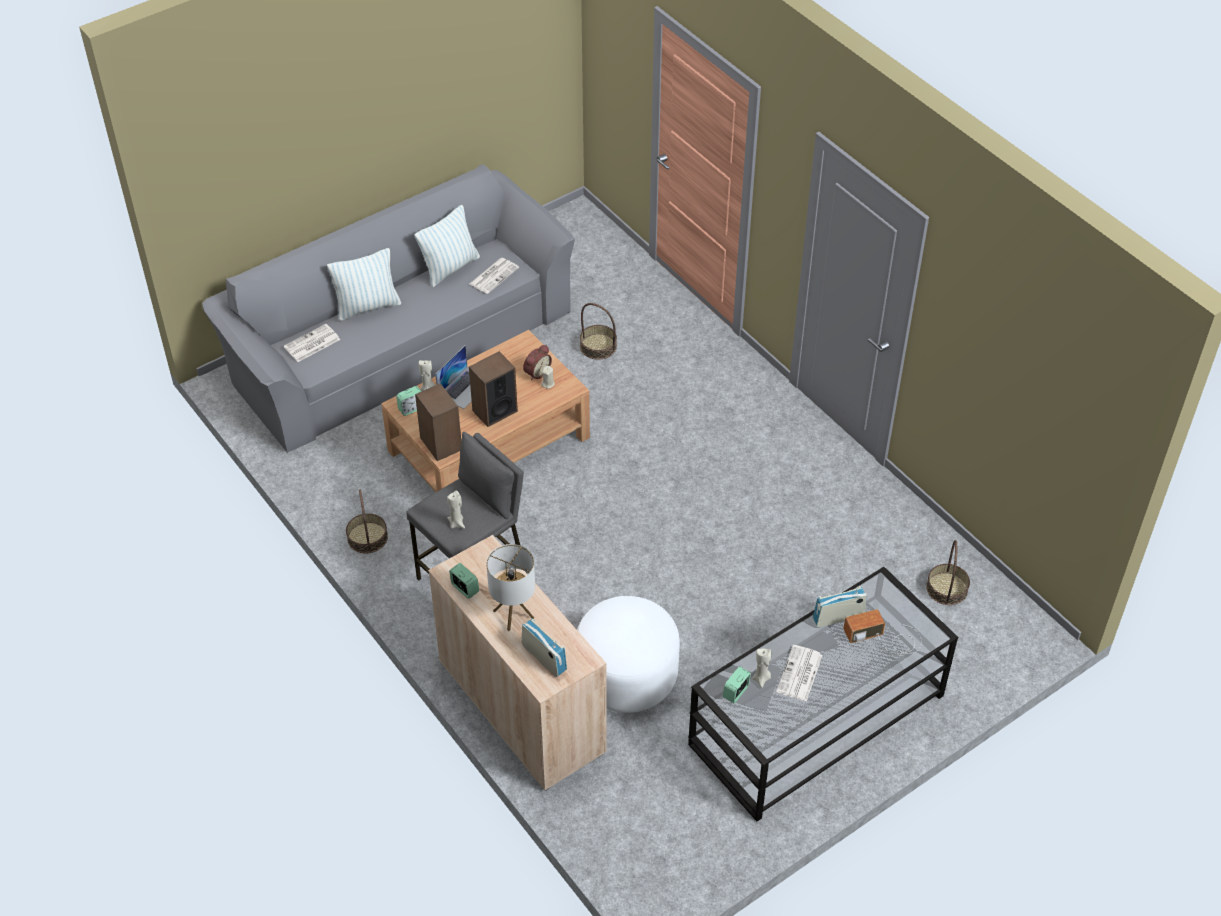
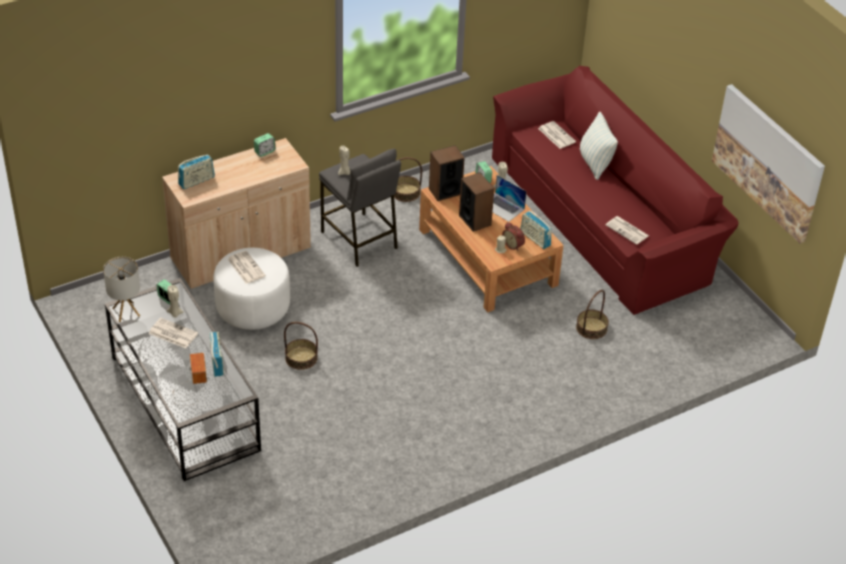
camera: 95 degrees right, 5 degrees down
grey sofa [202,165,575,453] -> red sofa [492,66,739,315]
pillow [414,205,480,287] -> none
table lamp [486,544,535,631] -> table lamp moved to [103,257,140,322]
basket [926,540,970,605] -> basket moved to [284,322,318,370]
none -> newspaper [228,251,266,284]
none -> radio [520,210,552,249]
none -> picture [712,84,825,244]

